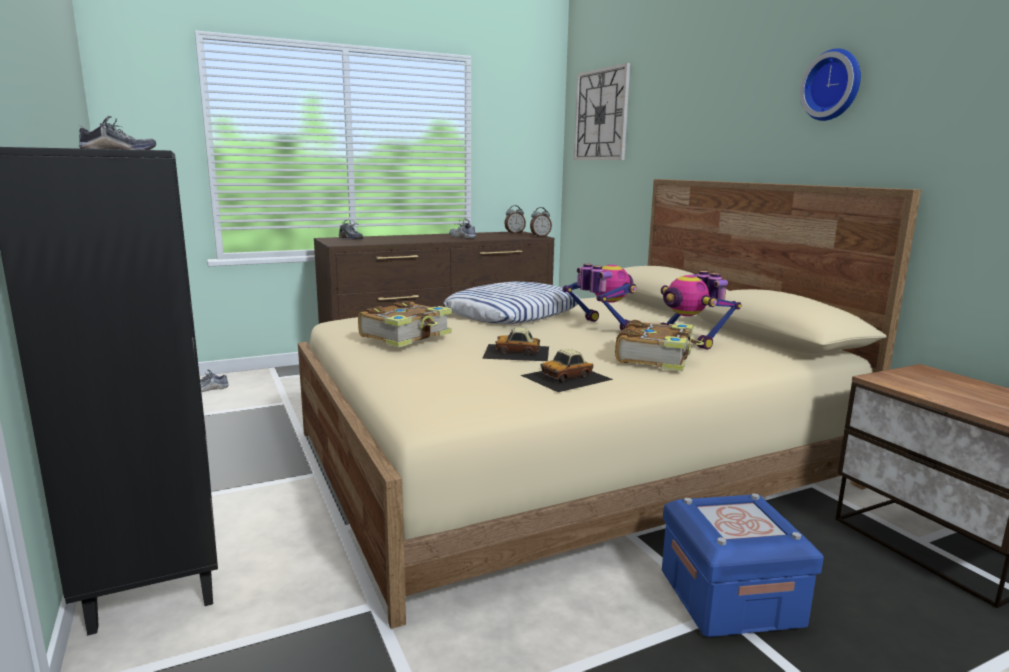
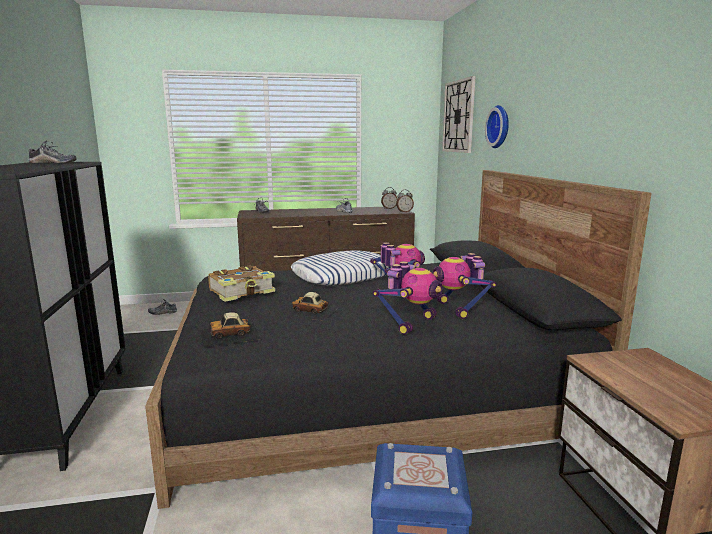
camera: 15 degrees right, 0 degrees up
beige bed [298,179,921,629] -> black bed [145,170,652,509]
toy car [521,349,613,392] -> toy car moved to [200,312,261,347]
book [615,320,704,371] -> toy robot [373,261,442,335]
wall clock [799,48,861,121] -> wall clock moved to [485,105,509,148]

